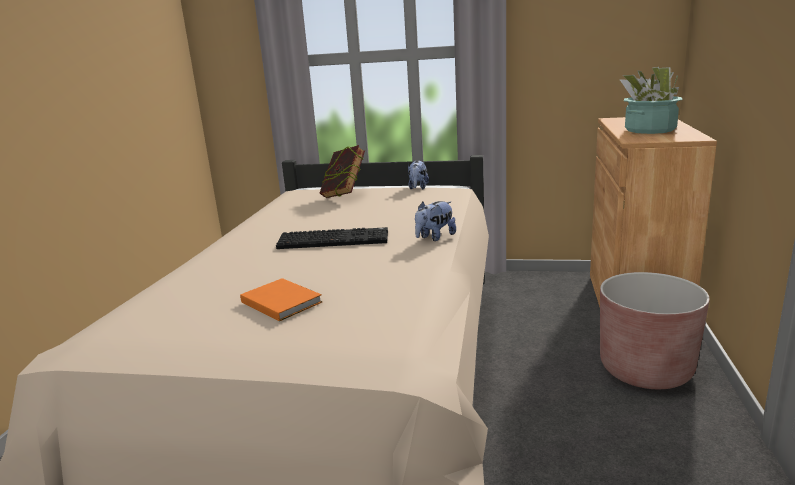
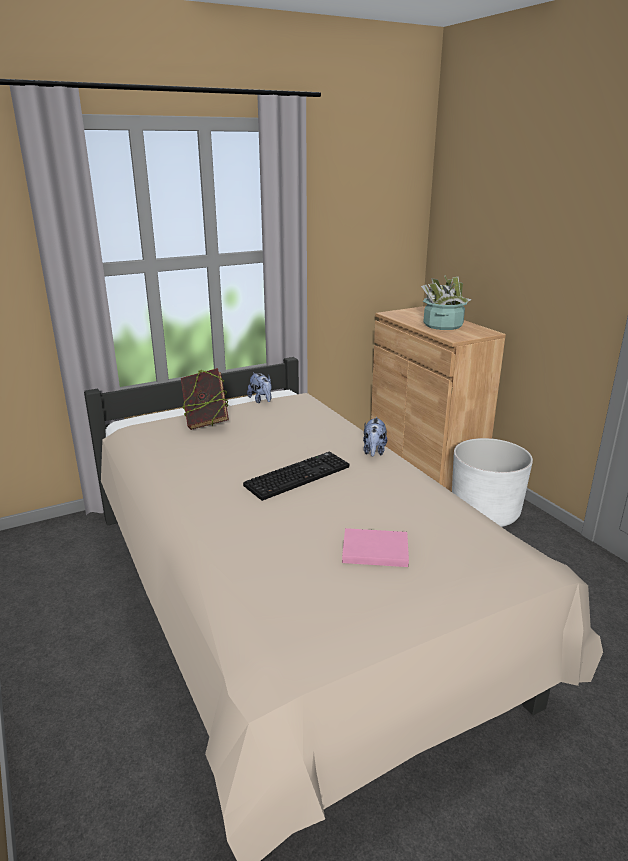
camera: 40 degrees left, 5 degrees up
orange book [240,278,322,321] -> pink book [342,528,409,567]
brown planter [600,272,710,389] -> white planter [452,438,533,527]

